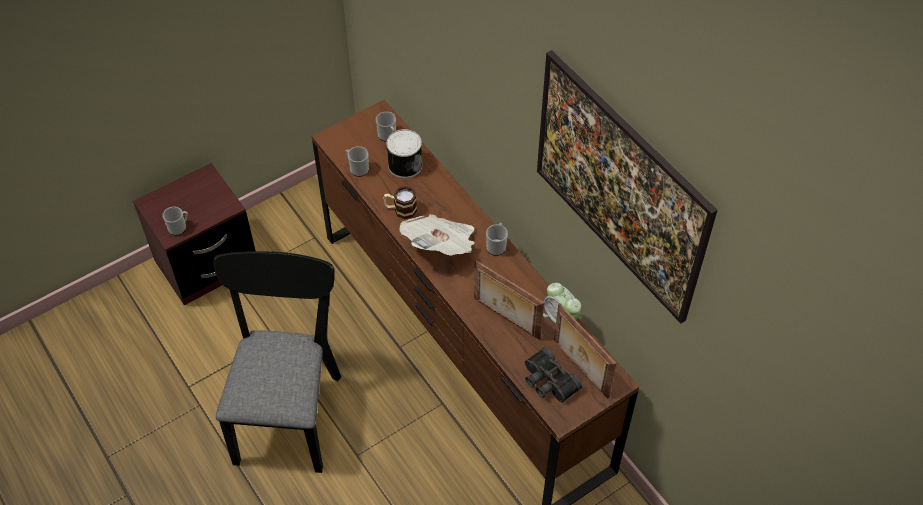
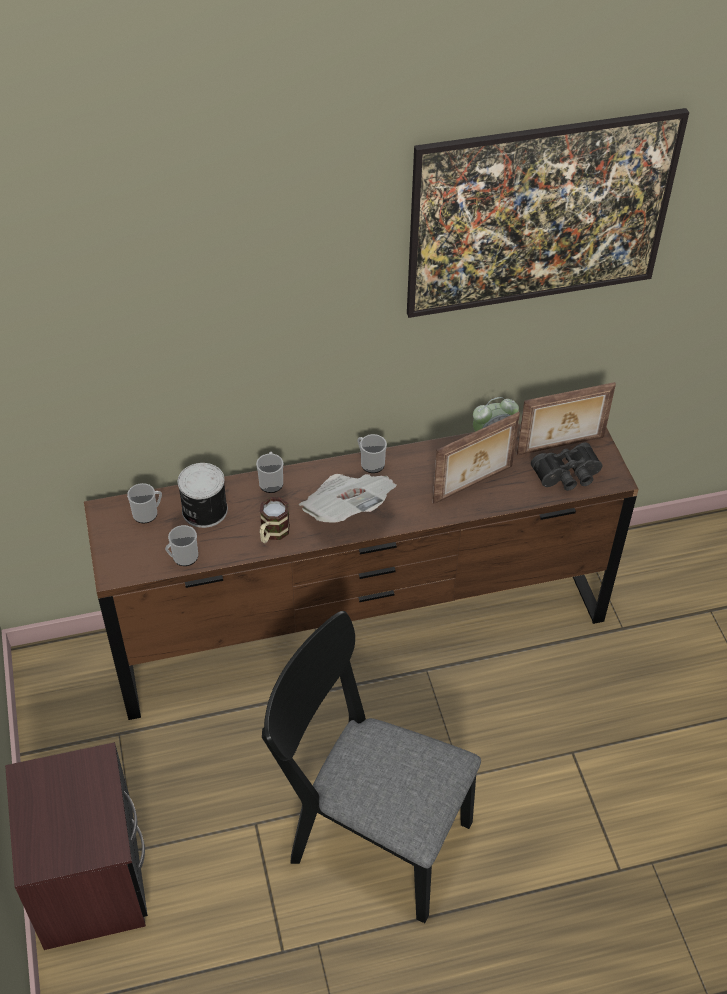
camera: 70 degrees left, 5 degrees down
mug [162,207,188,235] -> mug moved to [256,452,283,493]

